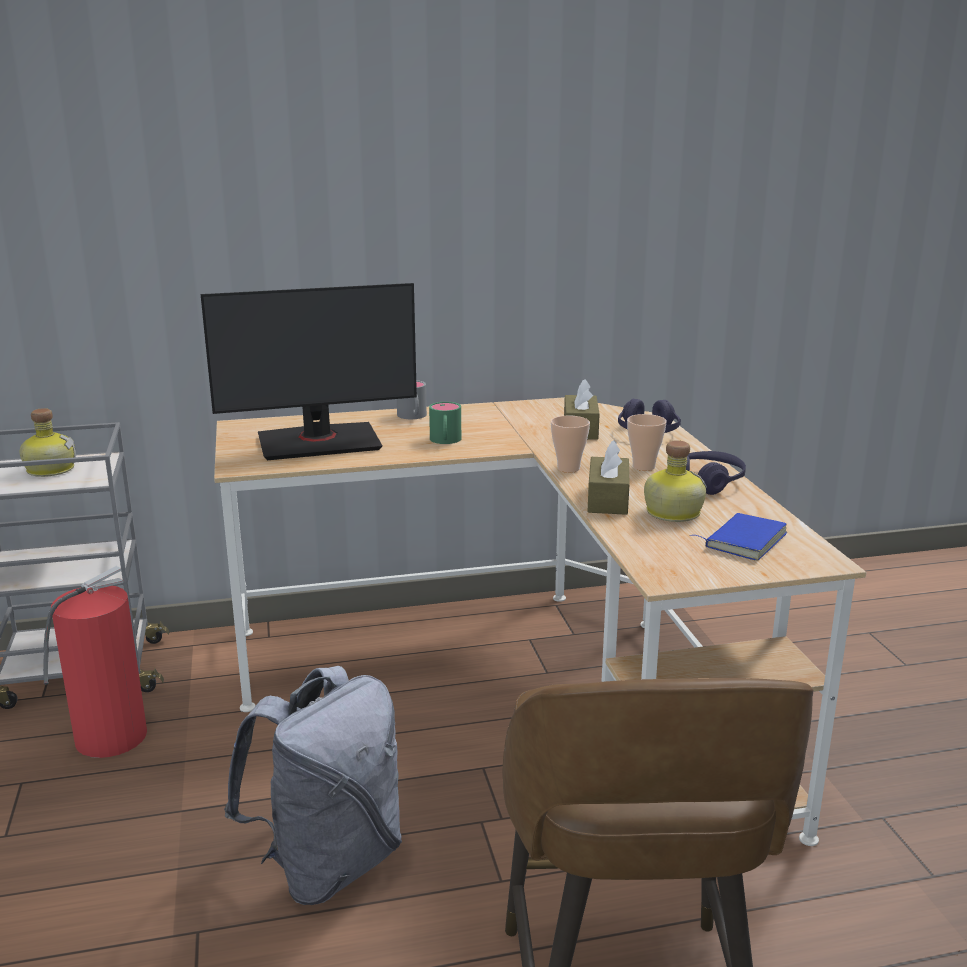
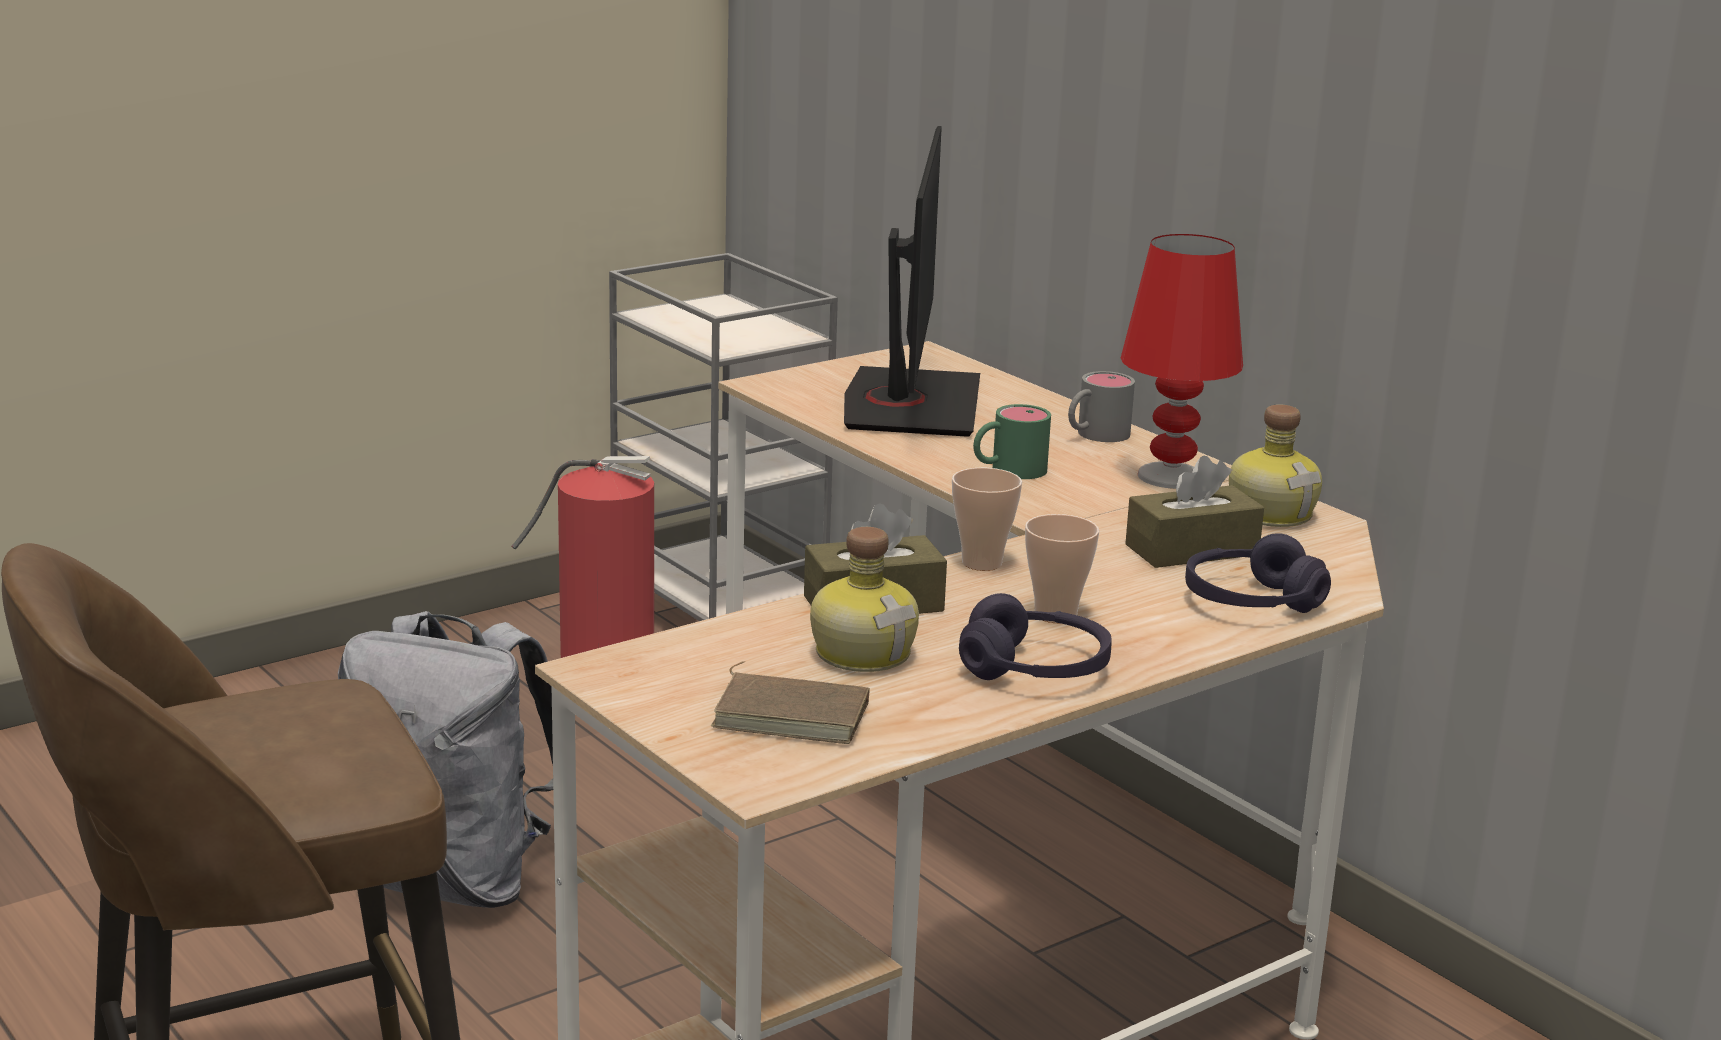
camera: 65 degrees right, 0 degrees up
bottle [20,408,76,477] -> bottle moved to [1229,404,1322,527]
monitor [200,283,417,460] -> monitor turned 135 degrees counterclockwise [844,126,980,437]
blue book [690,513,787,561] -> brown book [711,662,870,744]
none -> red table lamp [1121,234,1243,489]

